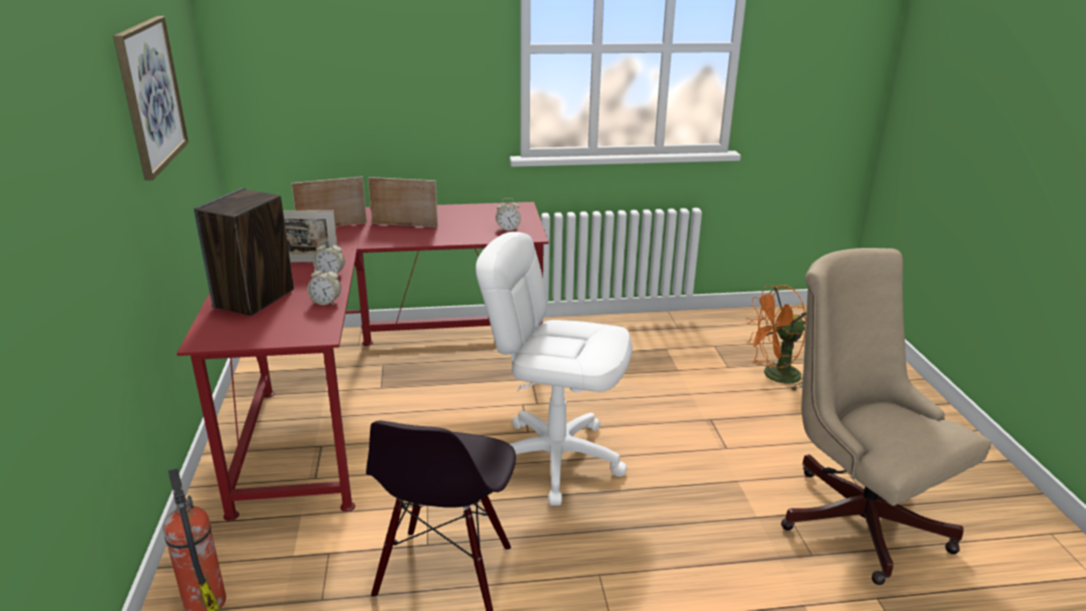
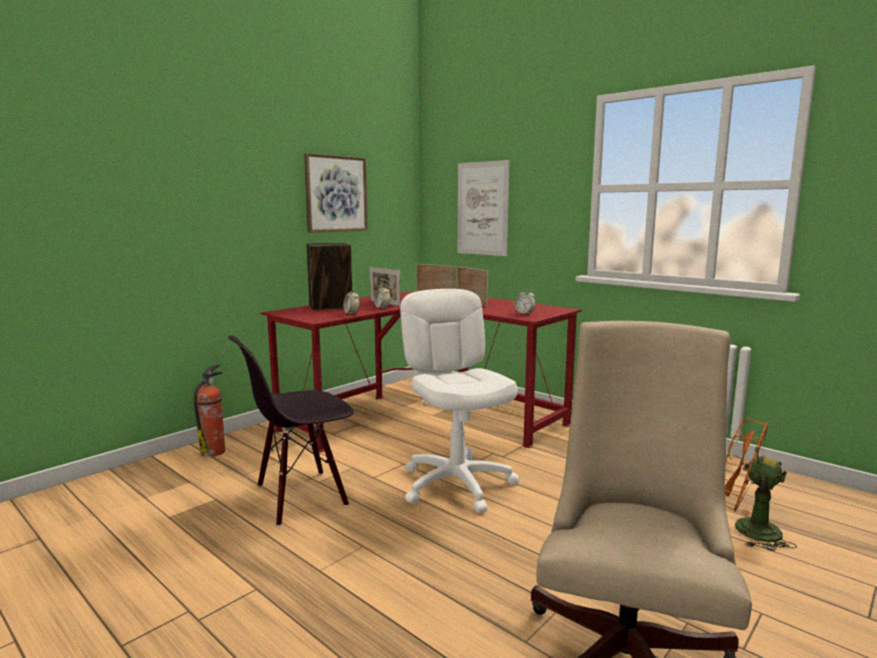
camera: 50 degrees right, 15 degrees down
none -> picture [458,160,510,256]

